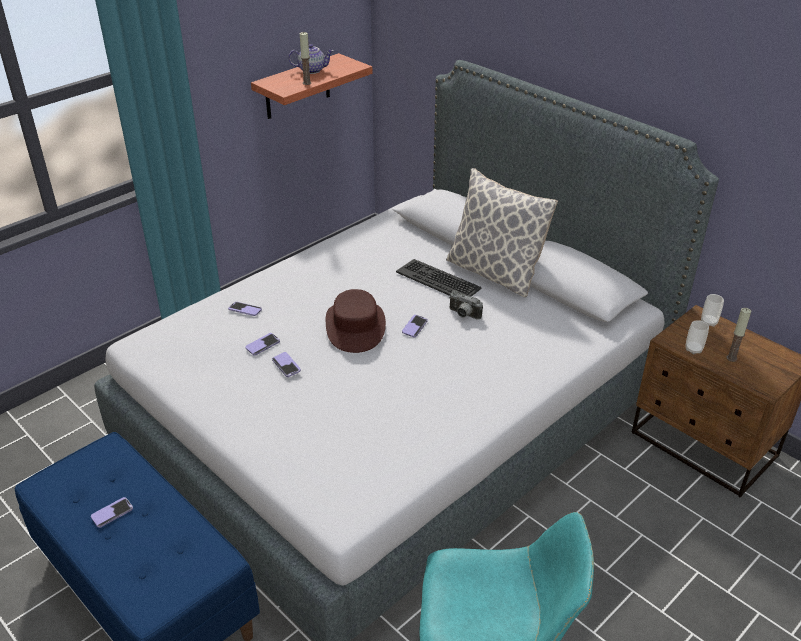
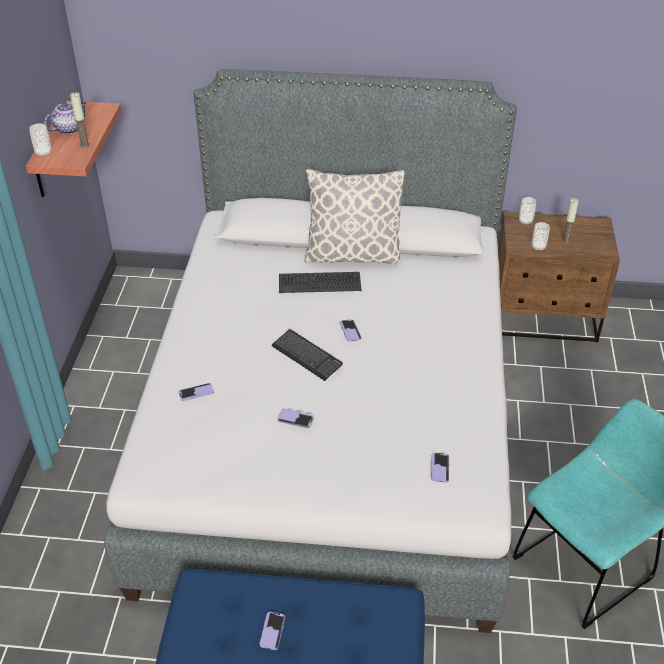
camera: 40 degrees left, 5 degrees up
phone [246,333,280,356] -> phone moved to [431,452,449,483]
brown hat [326,289,386,353] -> keyboard [271,329,343,381]
camera [450,290,483,320] -> none
none -> cup [29,123,52,157]

